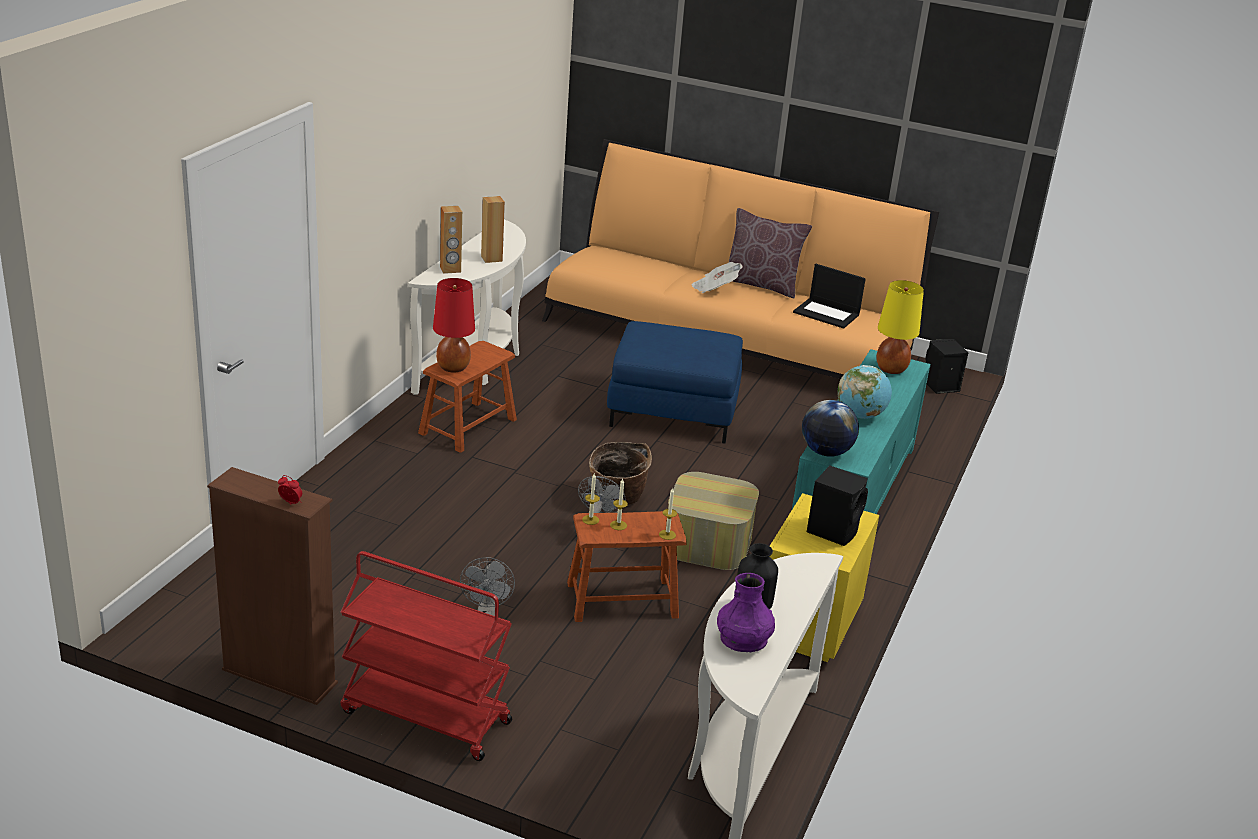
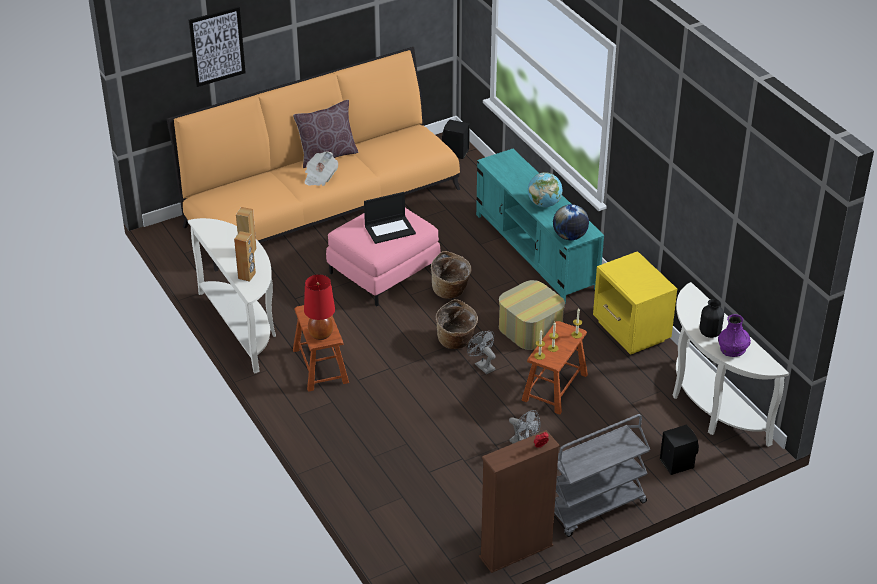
camera: 50 degrees left, 10 degrees up
red cart [340,551,512,761] -> grey cart [554,414,650,537]
blue ottoman [607,321,743,444] -> pink ottoman [326,208,440,306]
laptop [793,264,866,329] -> laptop moved to [364,192,416,244]
black speaker [807,466,868,546] -> black speaker moved to [660,425,699,475]
yellow table lamp [876,280,924,374] -> none
none -> picture [189,6,246,87]
none -> basket [431,251,472,299]

